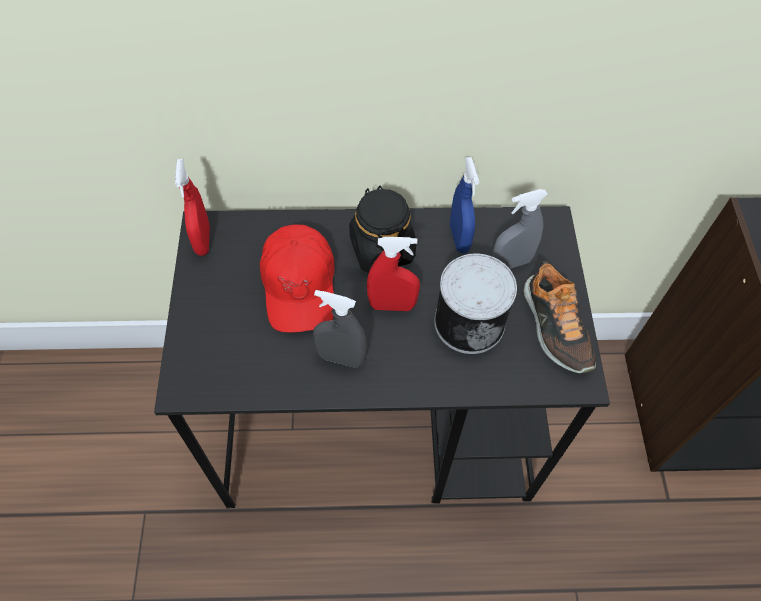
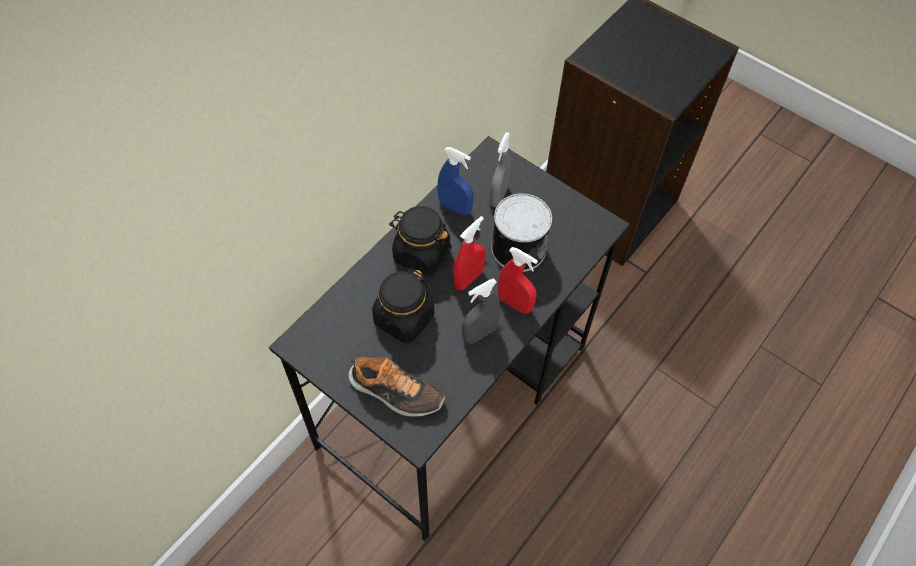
camera: 50 degrees left, 0 degrees up
red spray bottle [175,159,210,256] -> red spray bottle moved to [498,247,538,314]
red cap [260,224,335,333] -> black jar [372,268,434,343]
shoe [524,260,596,374] -> shoe moved to [348,357,445,417]

